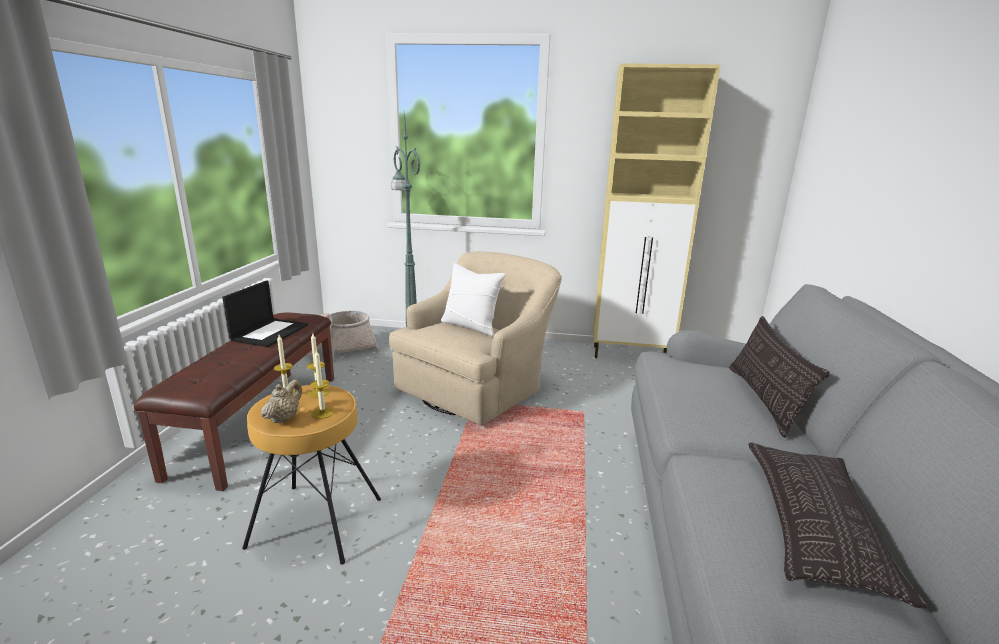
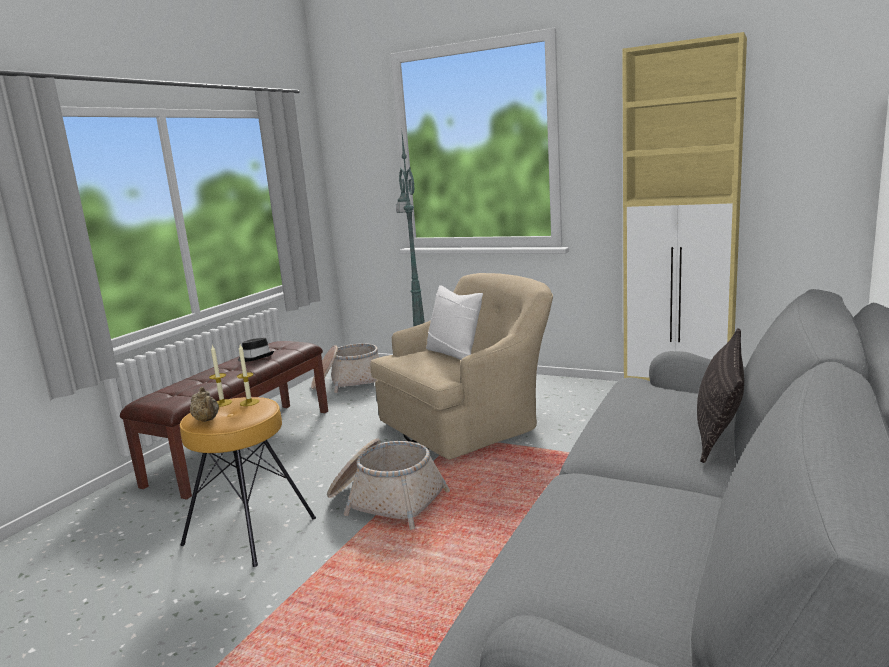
camera: 20 degrees right, 5 degrees down
laptop [222,280,308,347] -> black hat [238,338,274,362]
beige teapot [261,380,302,424] -> beige teapot turned 105 degrees clockwise [190,387,219,422]
candle [310,350,334,419] -> none
pillow [748,442,927,608] -> none
none -> basket [327,438,450,530]

